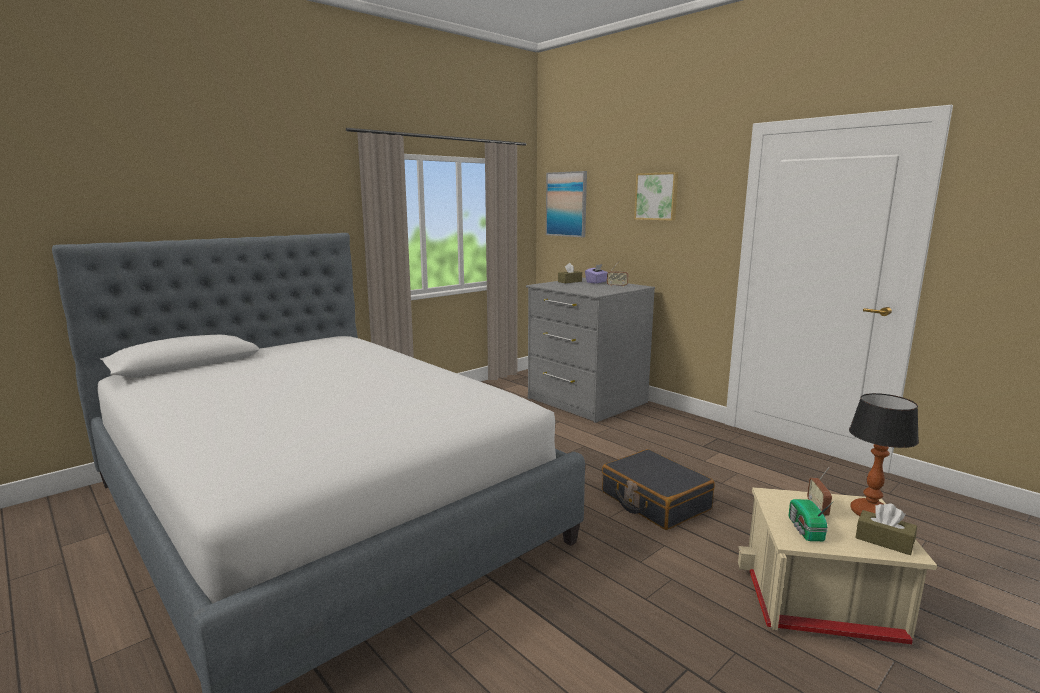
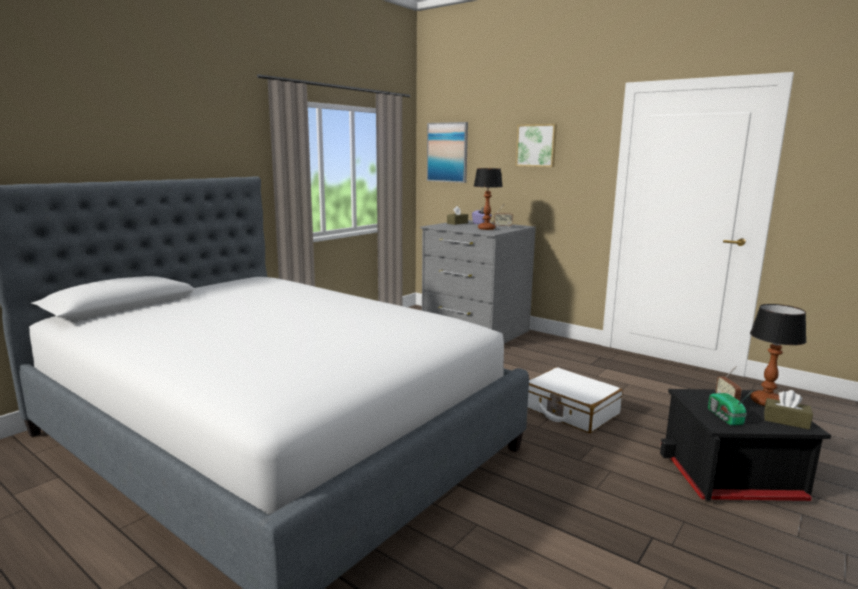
camera: 10 degrees left, 0 degrees up
black suitcase [602,449,715,530] -> white suitcase [528,367,623,433]
beige storage box [738,487,937,644] -> black storage box [660,389,831,501]
none -> table lamp [474,168,503,230]

